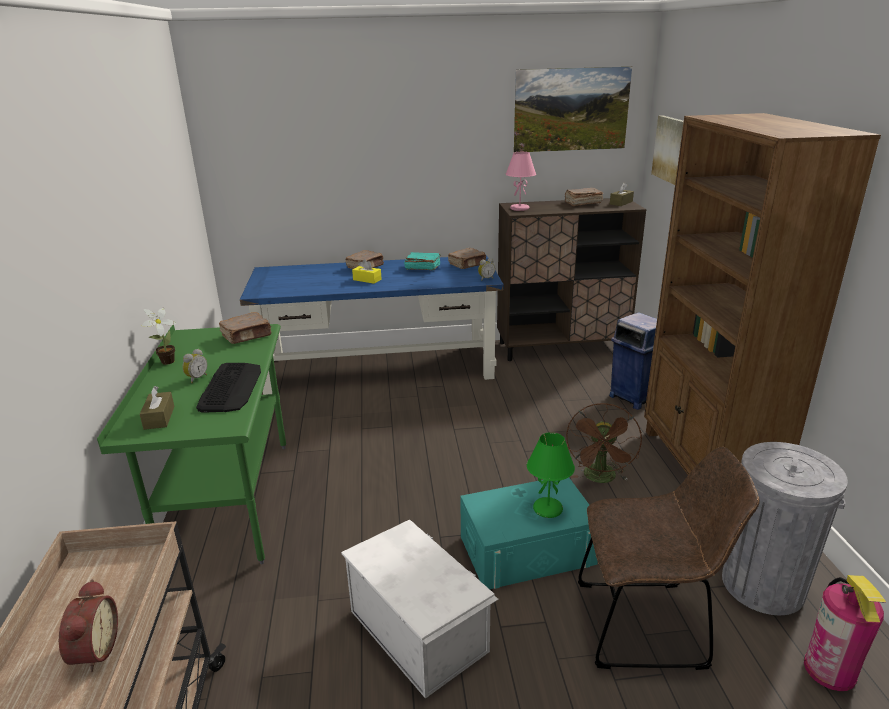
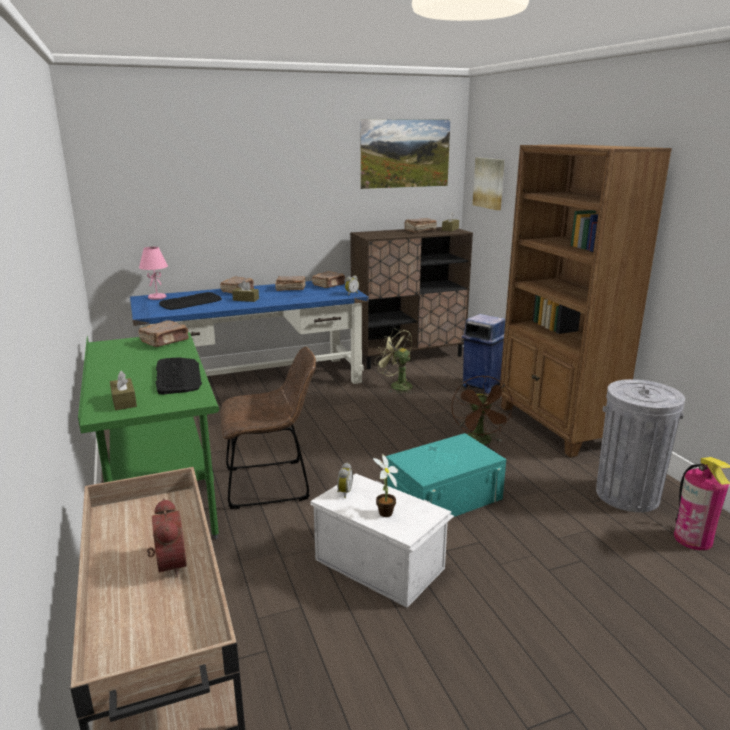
camera: 15 degrees left, 5 degrees down
potted plant [142,308,176,365] -> potted plant moved to [373,454,398,517]
alarm clock [182,349,207,383] -> alarm clock moved to [337,462,353,498]
yellow tissue box [352,259,382,284] -> brown tissue box [232,280,259,302]
turquoise book [404,252,441,270] -> brown book [275,276,306,291]
pink table lamp [506,152,536,211] -> pink table lamp moved to [139,247,168,300]
green table lamp [527,432,575,518] -> none
brown chair [578,447,760,670] -> brown chair moved to [221,347,316,509]
none -> keyboard [159,292,222,310]
none -> green fan [375,328,413,394]

